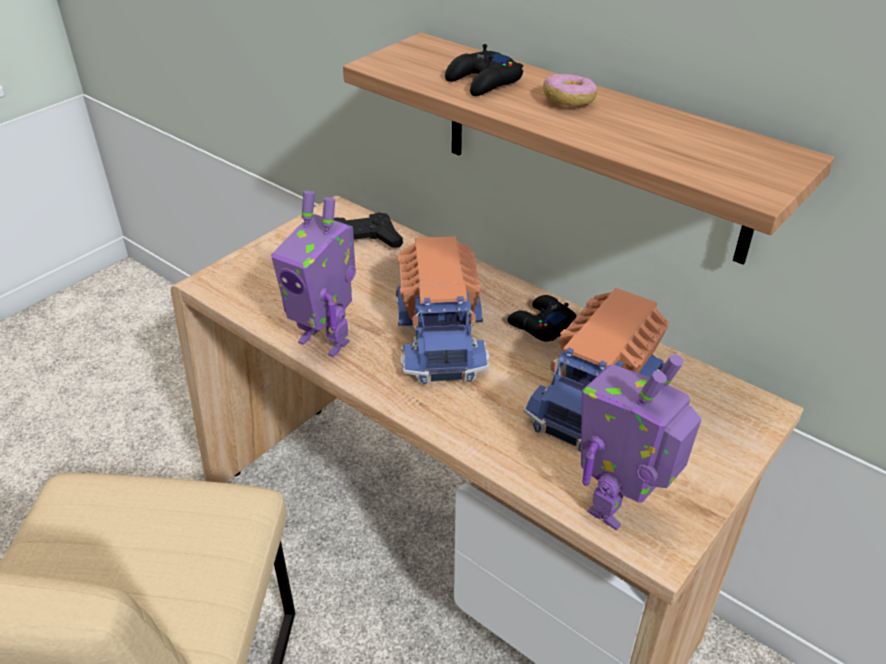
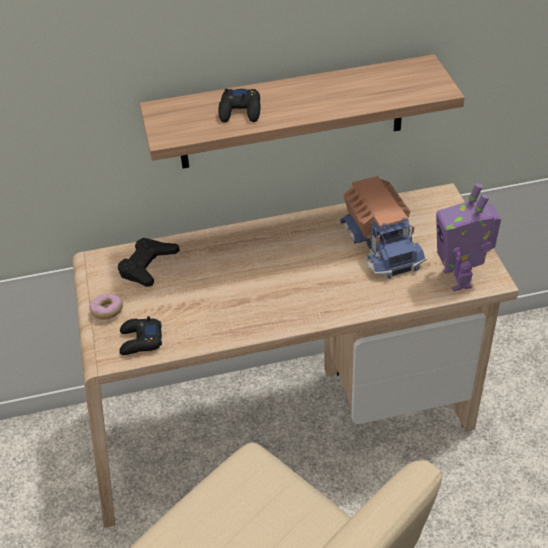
camera: 50 degrees left, 5 degrees up
toy robot [271,191,356,357] -> none
toy truck [396,236,489,384] -> none
black game controller [507,295,577,341] -> black game controller moved to [119,316,162,355]
donut [543,74,598,106] -> donut moved to [89,293,123,320]

